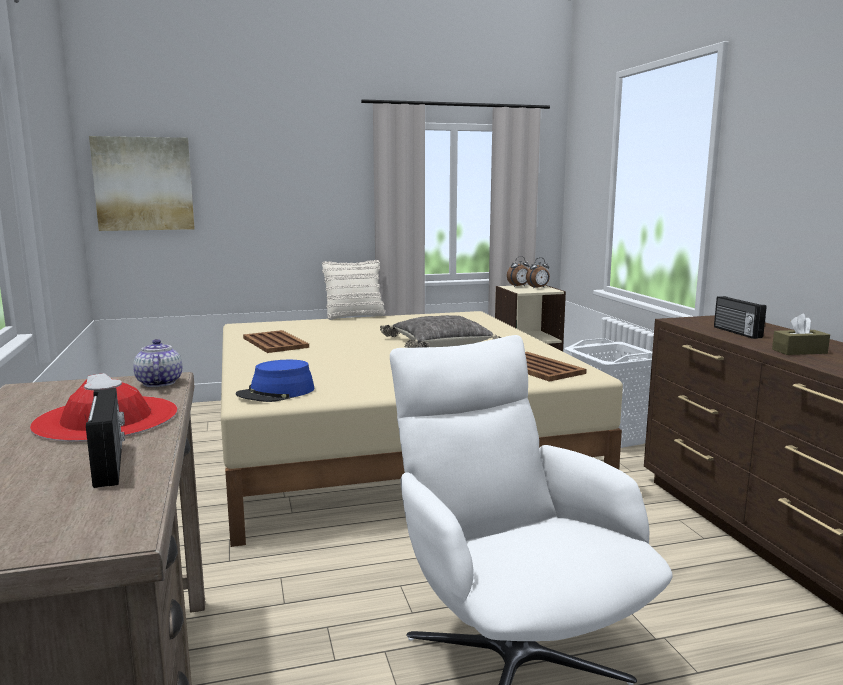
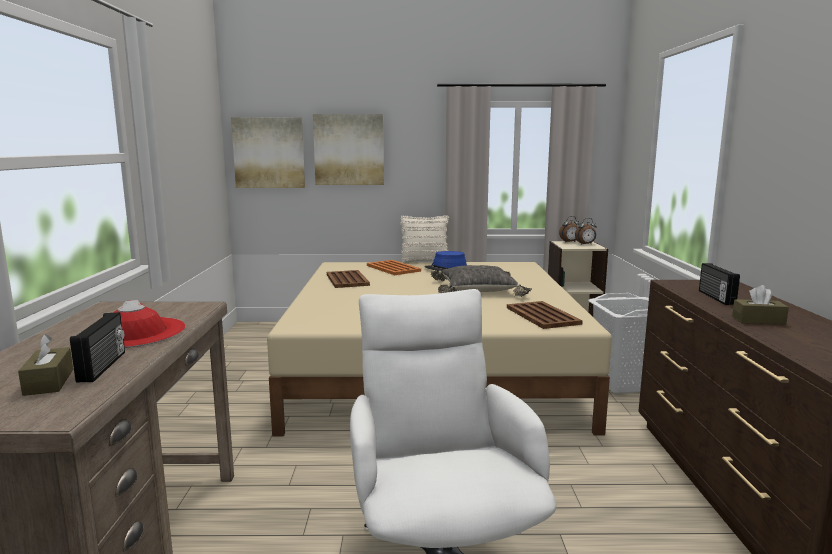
camera: 15 degrees right, 0 degrees up
teapot [133,339,182,387] -> none
blue hat [236,360,314,402] -> blue hat moved to [425,251,467,271]
none -> brown tissue box [18,334,73,396]
none -> picture [313,114,384,185]
none -> orange tray [367,260,421,275]

